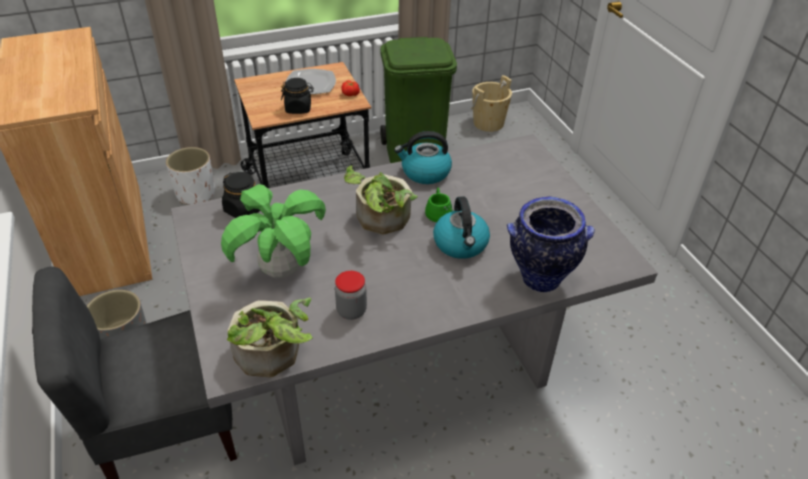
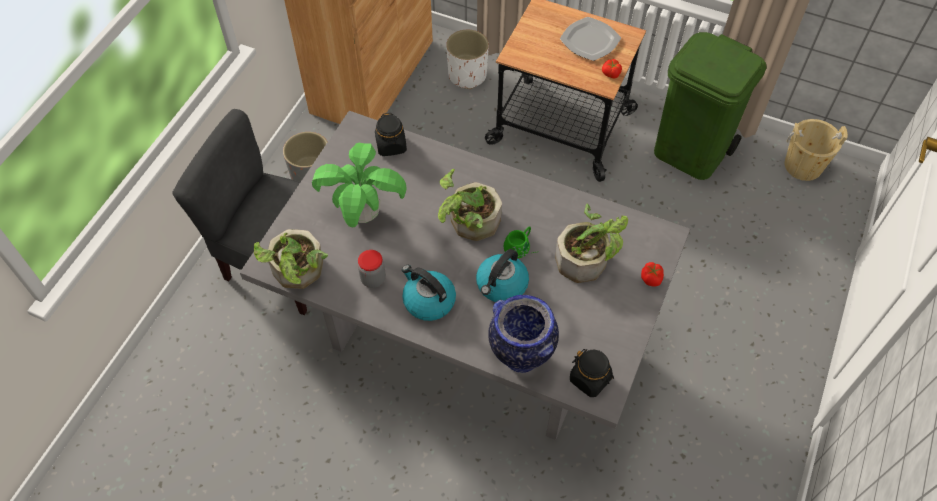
camera: 45 degrees right, 15 degrees up
black jar [281,78,314,114] -> black jar moved to [570,349,614,397]
kettle [394,131,452,184] -> kettle moved to [402,265,456,321]
none -> potted plant [555,203,628,283]
none -> tomato [641,262,664,287]

